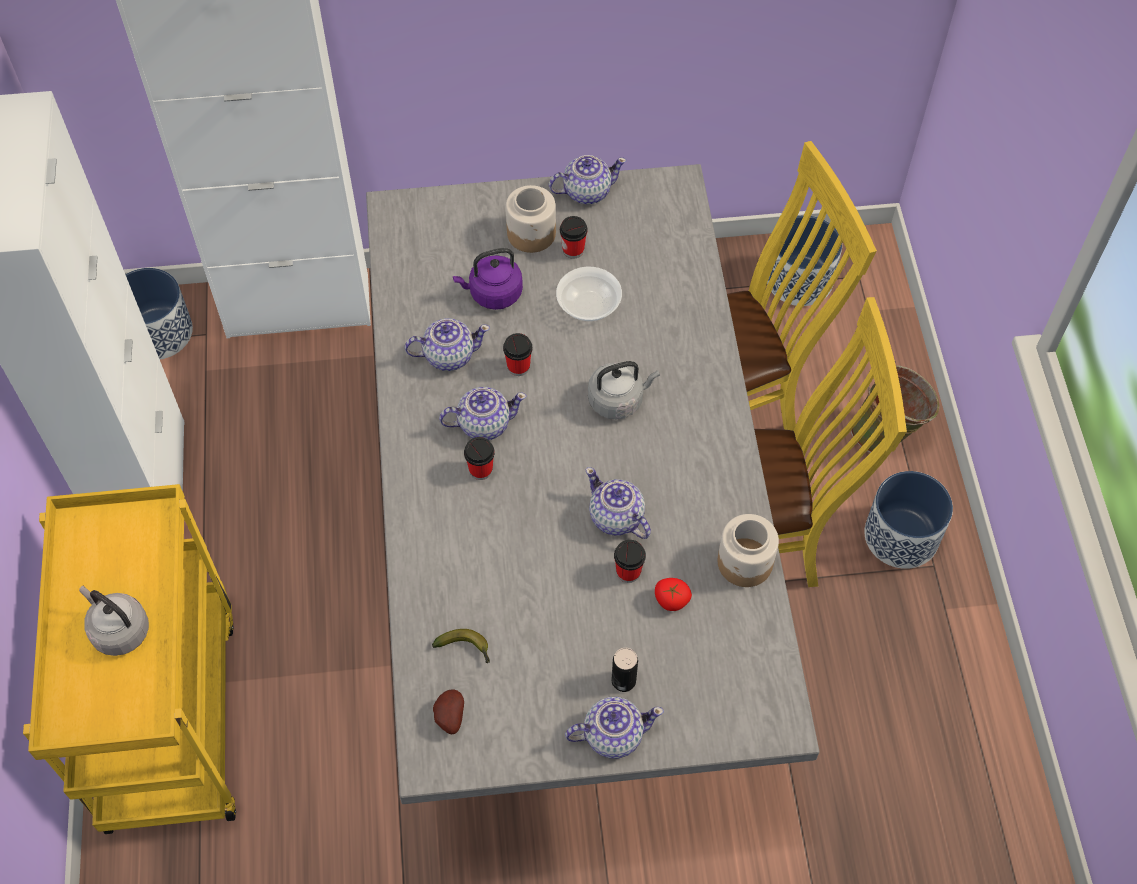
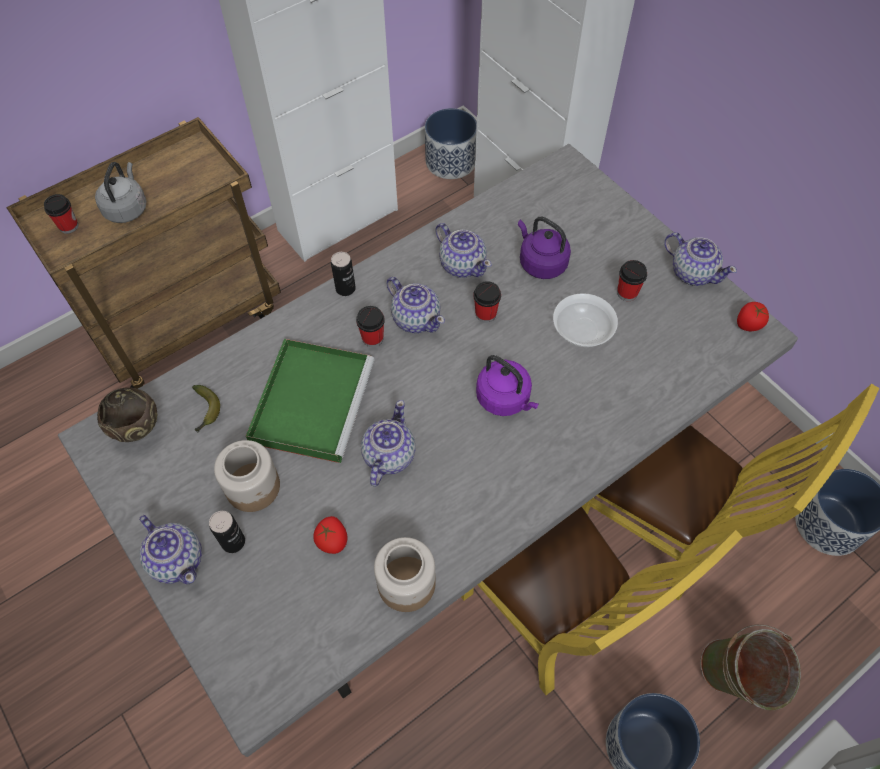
camera: 60 degrees right, 0 degrees up
yellow cart [23,484,236,834] -> brown cart [6,117,281,389]
potato [433,689,464,735] -> brown bowl [97,387,157,442]
jar [506,185,556,253] -> jar moved to [214,440,280,512]
grey kettle [588,361,660,419] -> purple kettle [476,355,539,416]
cup [614,540,646,583] -> cup moved to [44,194,79,234]
none -> green tray [246,339,375,463]
none -> can [331,252,356,296]
none -> tomato [737,302,769,331]

